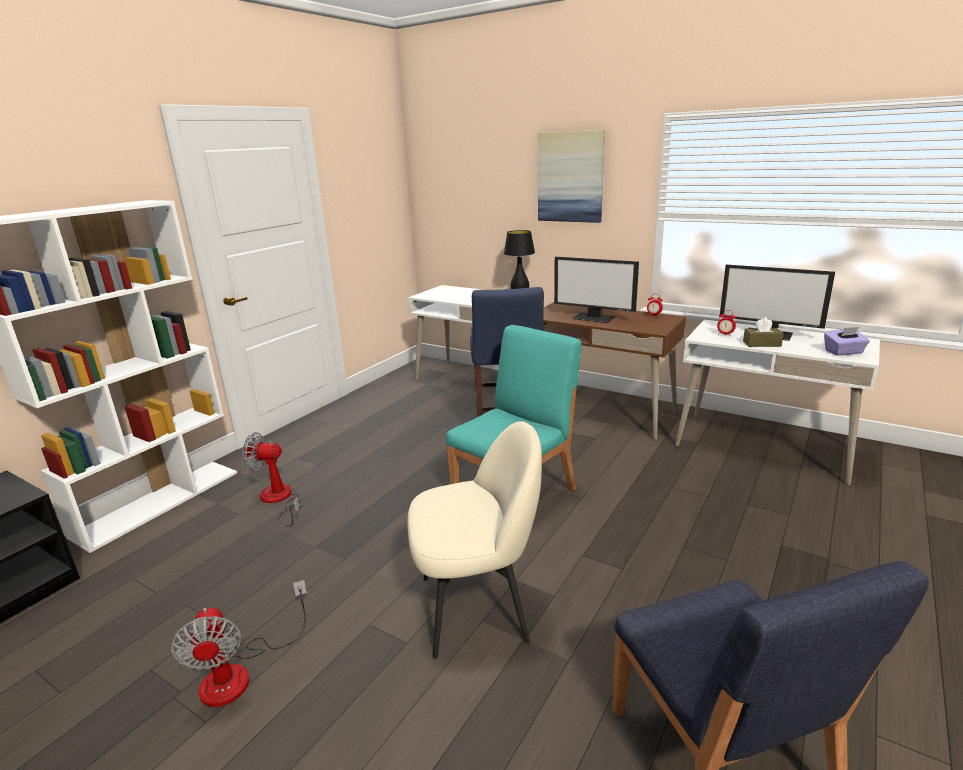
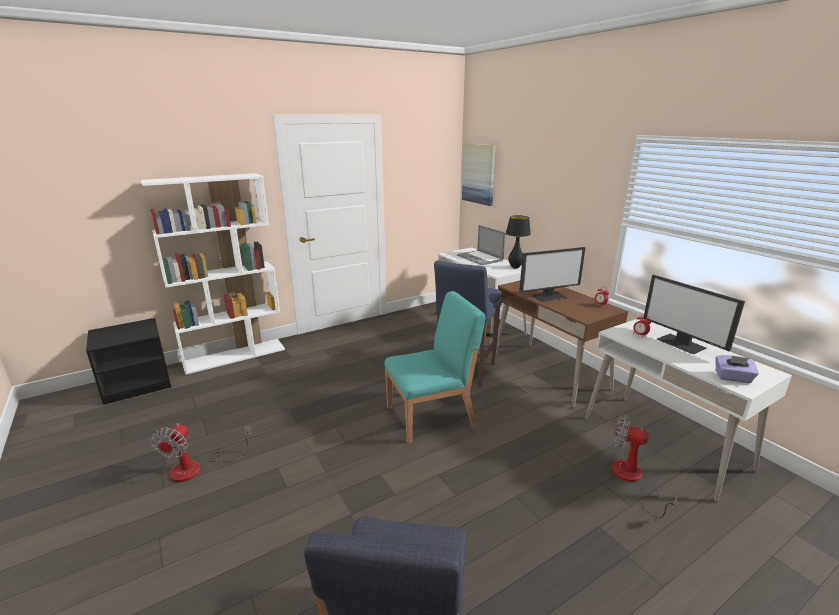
camera: 25 degrees right, 0 degrees up
fan [243,432,303,526] -> fan moved to [612,414,677,518]
beige chair [407,421,542,659] -> none
picture [538,130,605,223] -> picture moved to [462,143,496,206]
monitor [554,257,639,323] -> monitor turned 75 degrees counterclockwise [519,247,585,302]
brown tissue box [743,317,784,347] -> none
none -> laptop [457,225,506,265]

